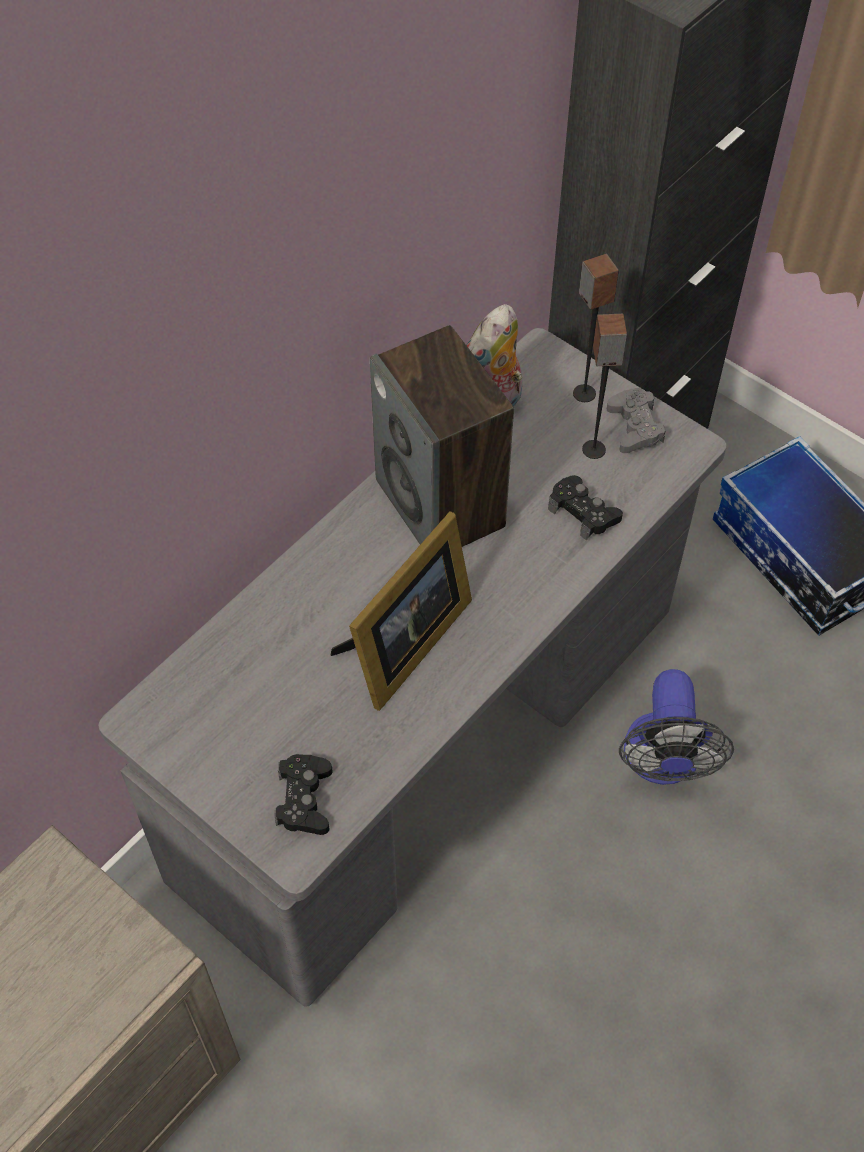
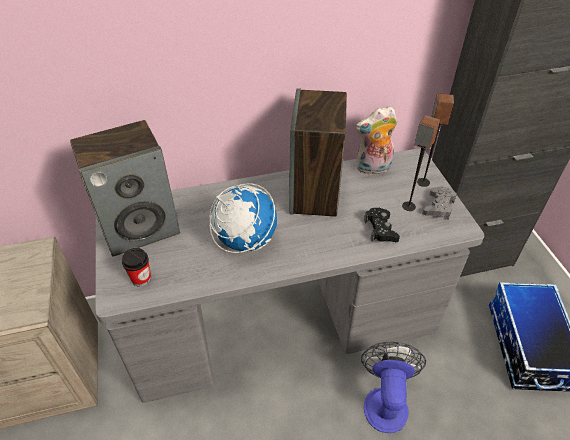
camera: 35 degrees right, 10 degrees down
black game controller [274,754,333,835] -> cup [122,248,151,287]
picture frame [331,511,472,711] -> globe [209,183,277,253]
fan [619,669,734,785] -> fan turned 150 degrees clockwise [361,342,426,433]
none -> speaker [70,120,180,256]

